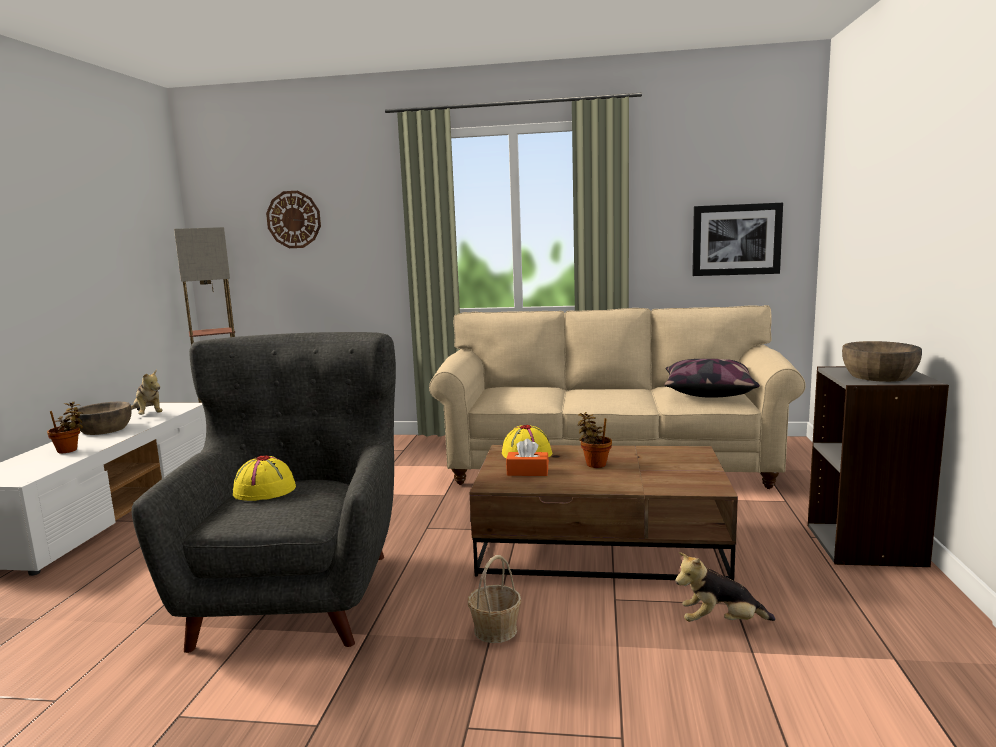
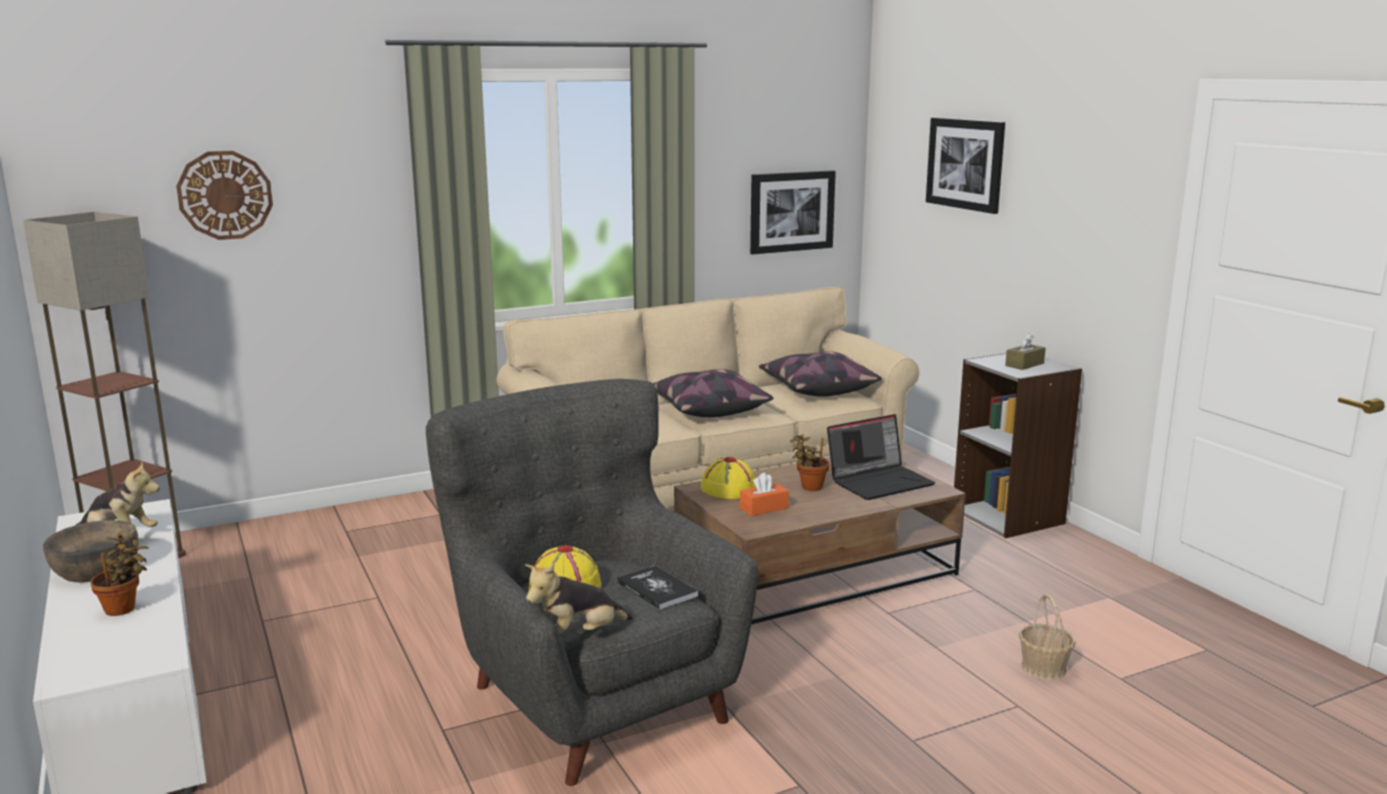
camera: 35 degrees left, 5 degrees up
basket [468,555,521,643] -> basket moved to [1019,594,1076,680]
plush toy [675,552,776,622] -> plush toy moved to [525,564,633,634]
brown bowl [842,341,922,382] -> brown tissue box [1005,333,1046,370]
none -> book [617,565,698,610]
none -> pillow [653,369,774,418]
none -> laptop [827,414,935,500]
none -> picture [926,118,1005,214]

